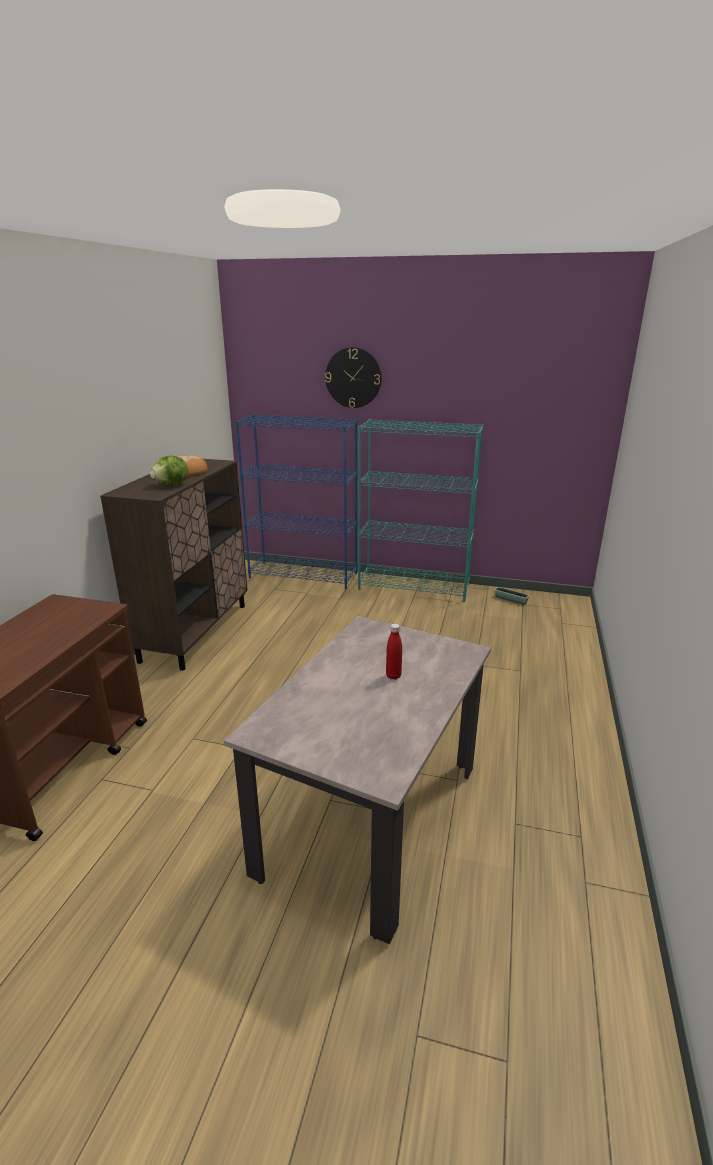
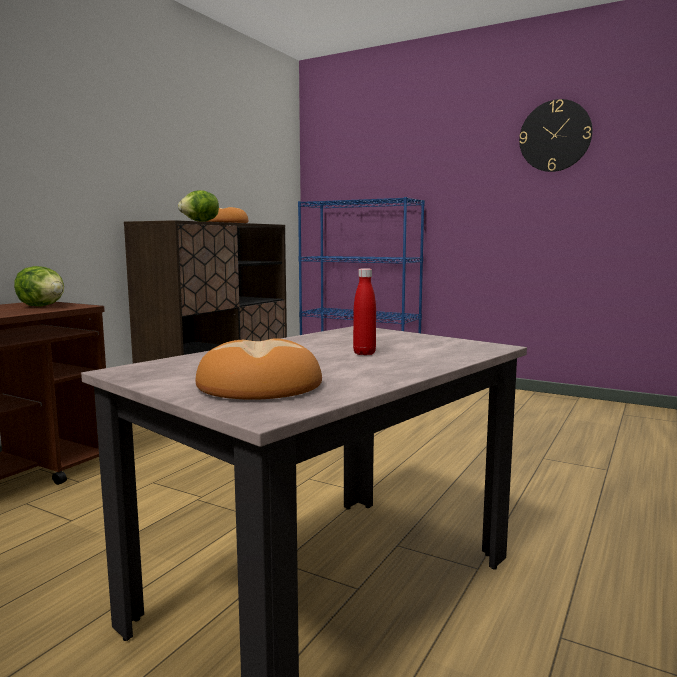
camera: 15 degrees right, 15 degrees down
wall clock [325,347,382,408] -> wall clock moved to [519,99,593,172]
turquoise bookcase [358,419,483,602] -> none
planter [495,587,529,605] -> none
none -> lettuce [14,266,64,306]
none -> bread [196,338,322,400]

